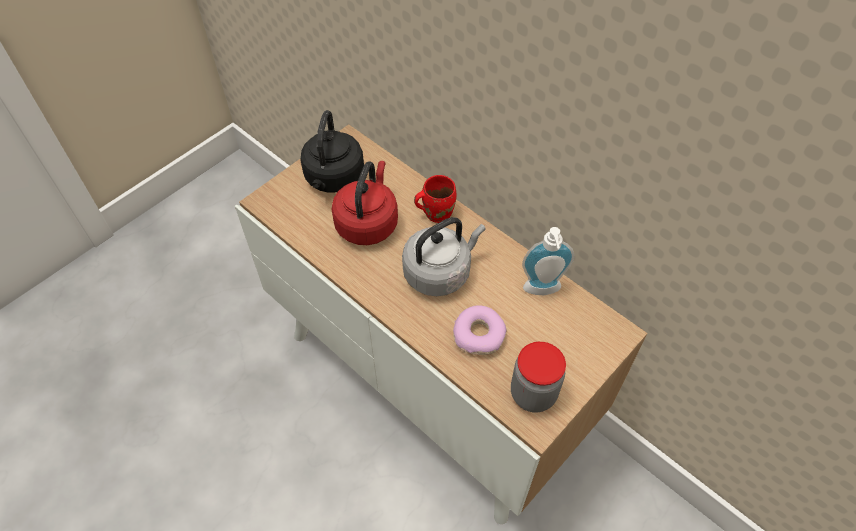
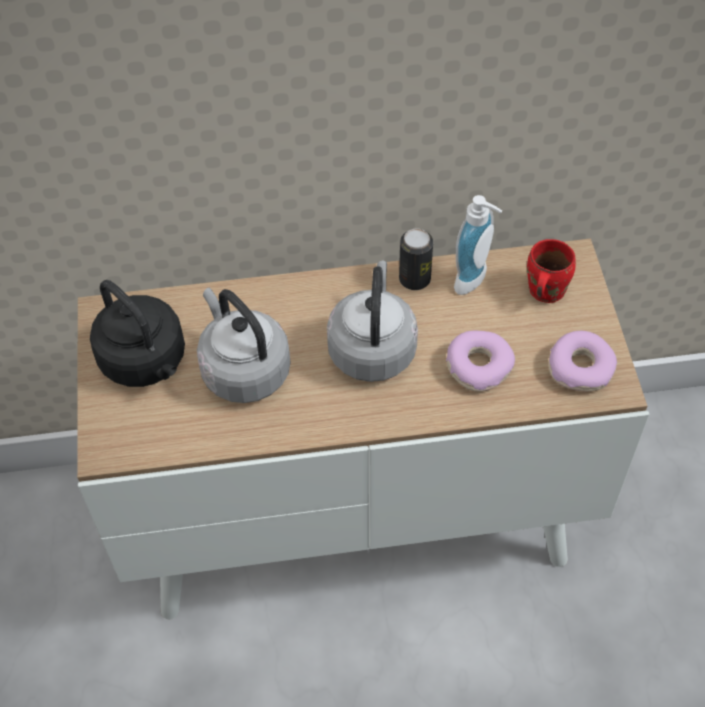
camera: 50 degrees left, 0 degrees up
red kettle [331,161,398,245] -> grey kettle [197,288,291,403]
red mug [414,175,457,223] -> red mug moved to [527,239,576,303]
jar [511,342,566,413] -> donut [549,331,617,391]
none -> can [399,228,433,290]

